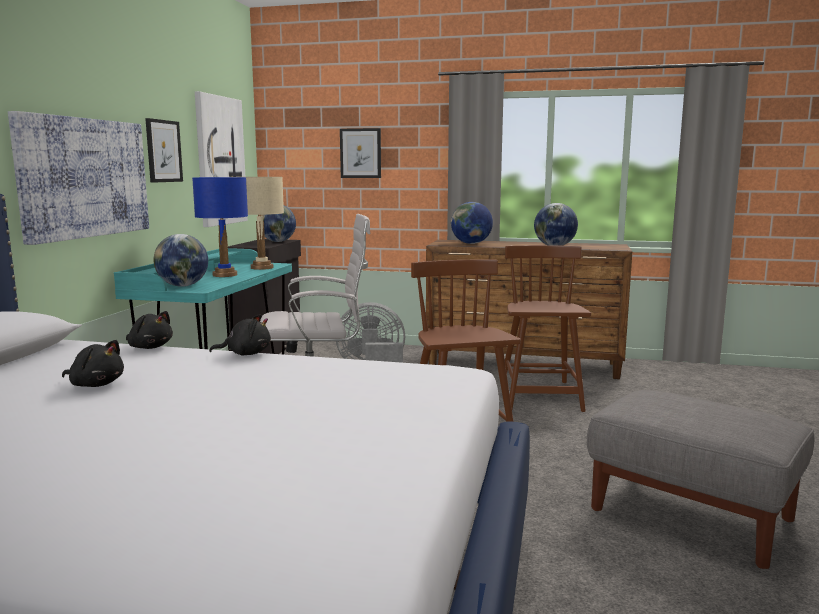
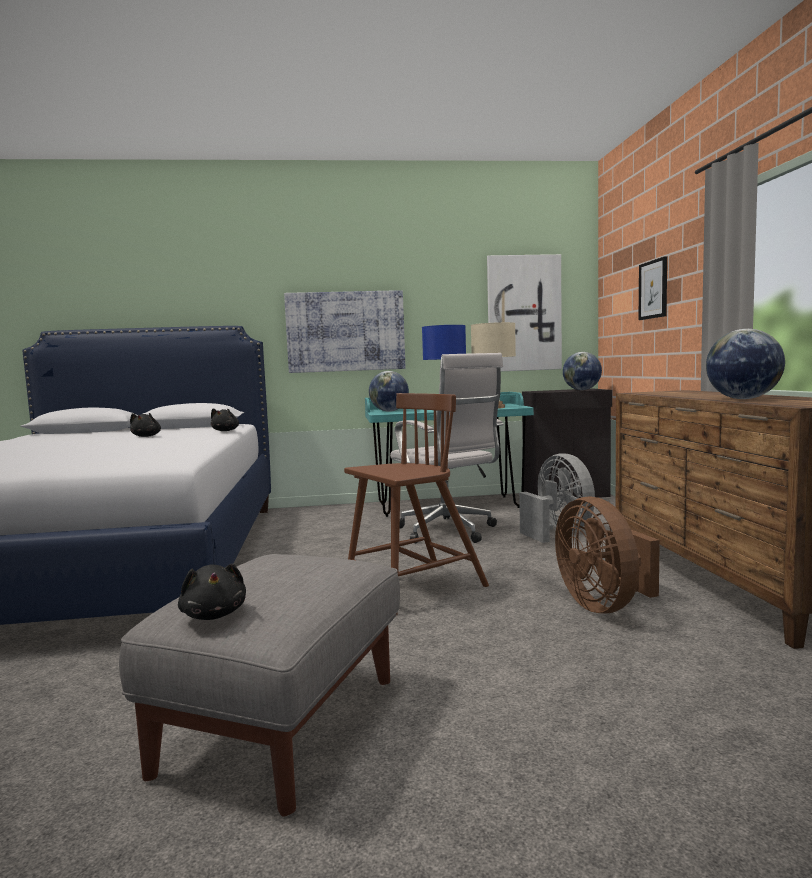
camera: 70 degrees right, 5 degrees down
picture [145,118,183,183] -> none
black plush toy [209,314,271,355] -> black plush toy moved to [178,563,246,620]
globe [451,202,493,244] -> none
brown chair [505,245,591,412] -> brown fan [555,497,660,614]

